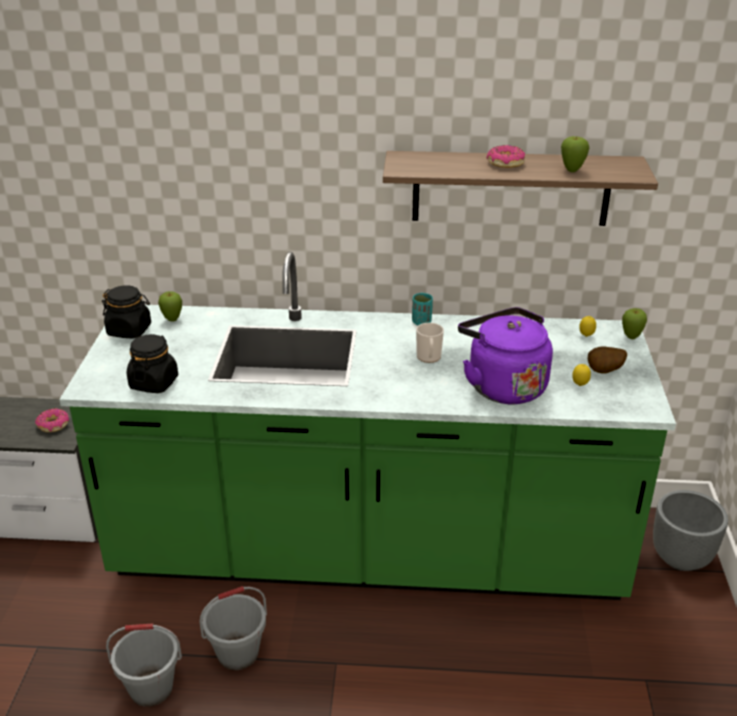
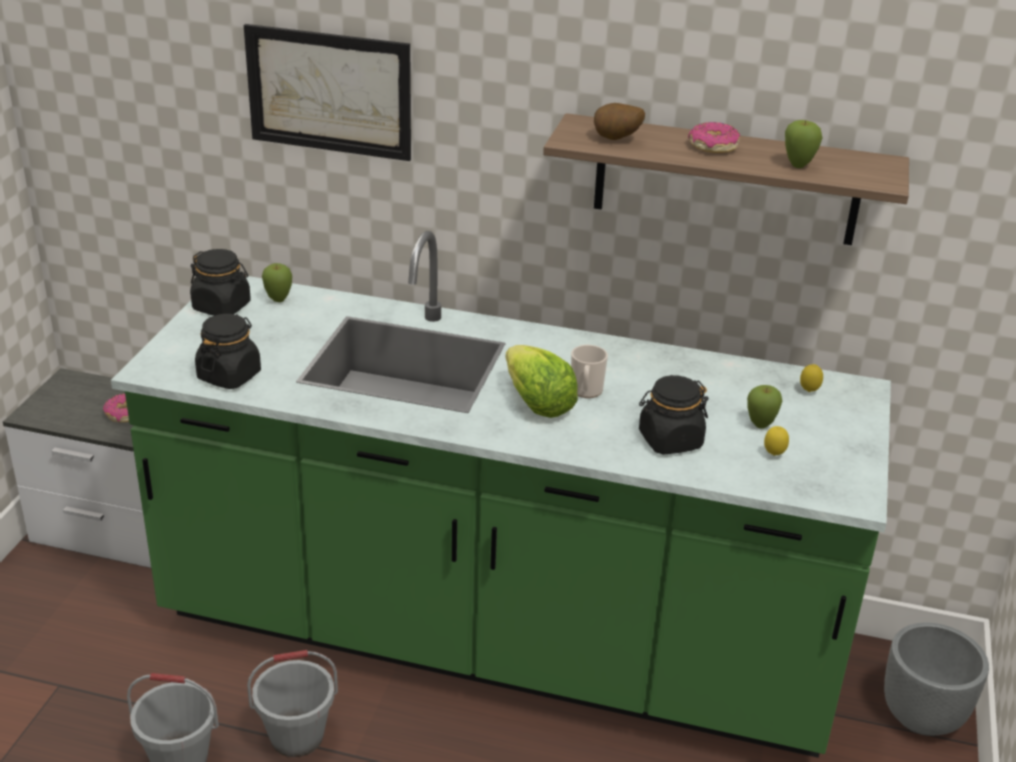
camera: 10 degrees right, 0 degrees up
turquoise cup [412,293,433,325] -> none
purple kettle [458,307,553,404] -> black jar [639,375,708,455]
potato [588,346,627,374] -> potato moved to [594,103,645,140]
apple [622,308,647,339] -> apple moved to [747,385,782,429]
none -> picture [244,24,411,161]
none -> lettuce [505,345,578,418]

